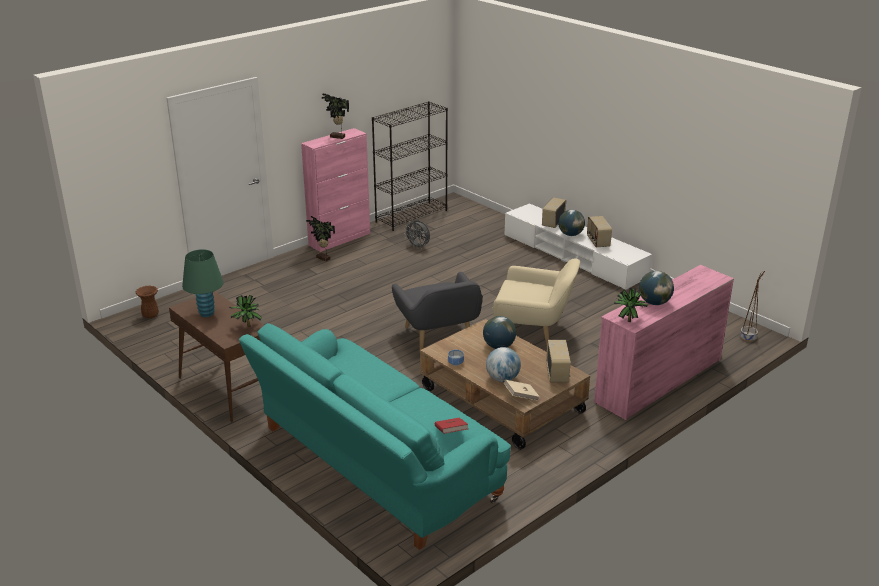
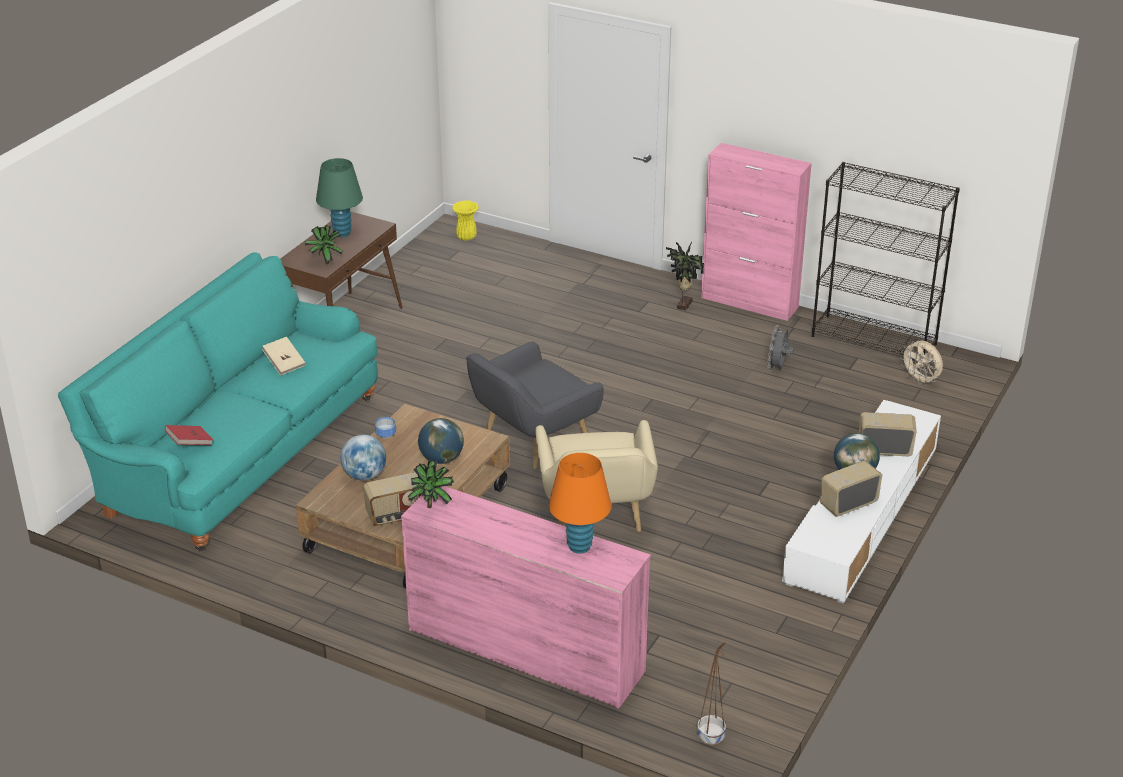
camera: 70 degrees right, 5 degrees up
brown vase [136,285,159,318] -> yellow vase [452,201,479,241]
potted plant [322,93,349,139] -> none
beige book [504,380,540,401] -> beige book moved to [262,337,306,376]
globe [639,271,674,305] -> none
none -> orange table lamp [549,453,611,554]
none -> beige fan [900,341,943,386]

